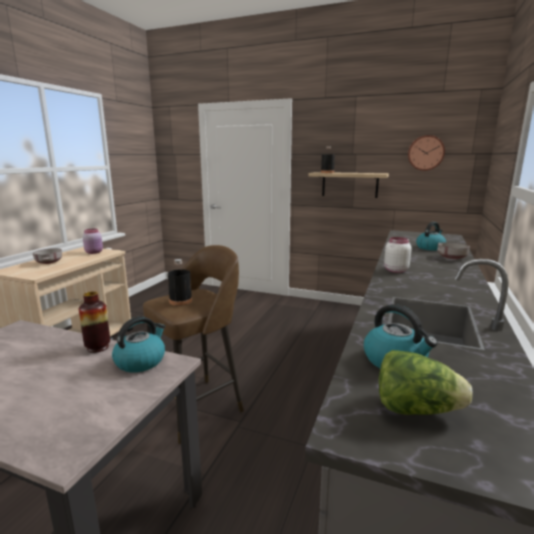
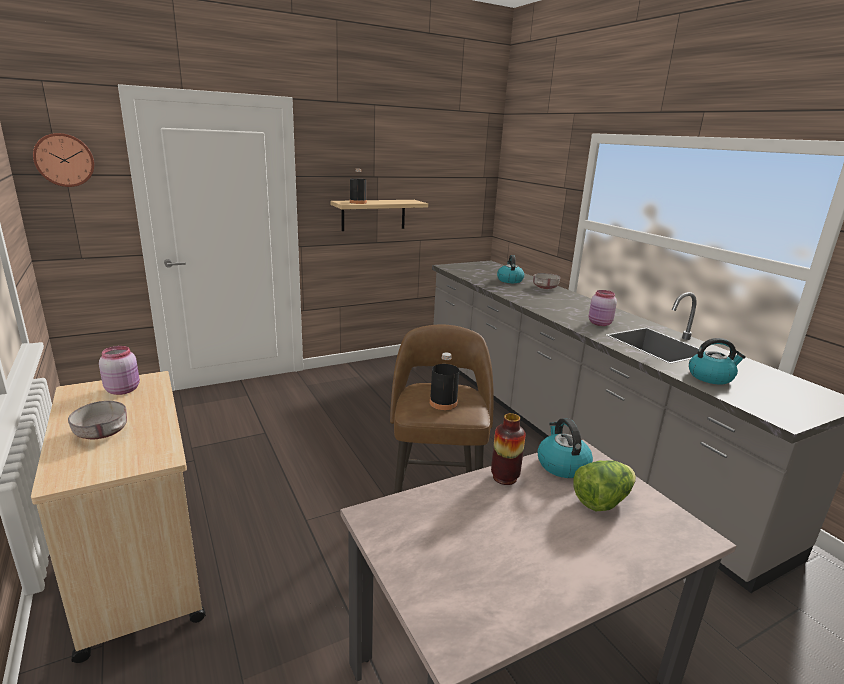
camera: 50 degrees left, 5 degrees up
lettuce [379,350,473,415] -> lettuce moved to [573,460,636,511]
white jar [384,237,412,273] -> none
wall clock [408,135,445,171] -> wall clock moved to [33,133,95,187]
none -> pink jar [589,290,617,326]

